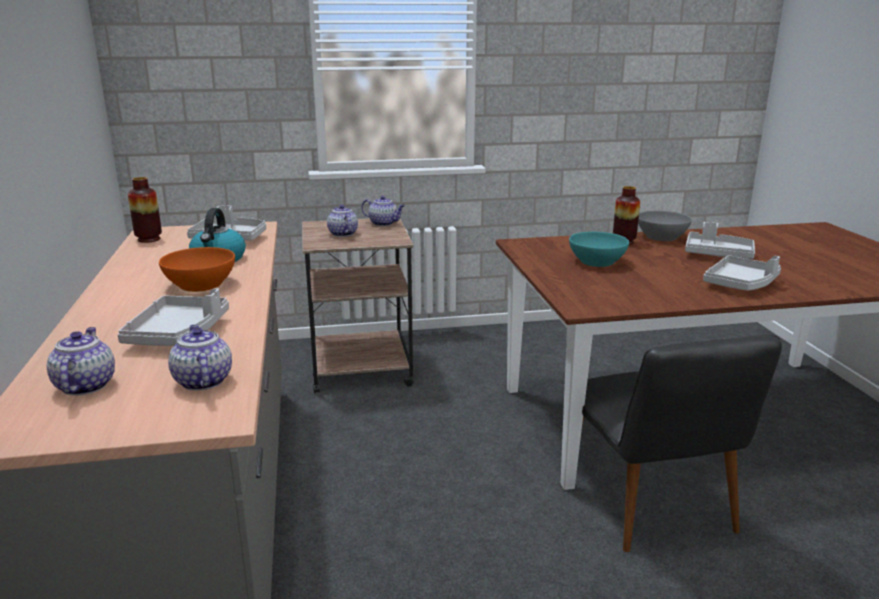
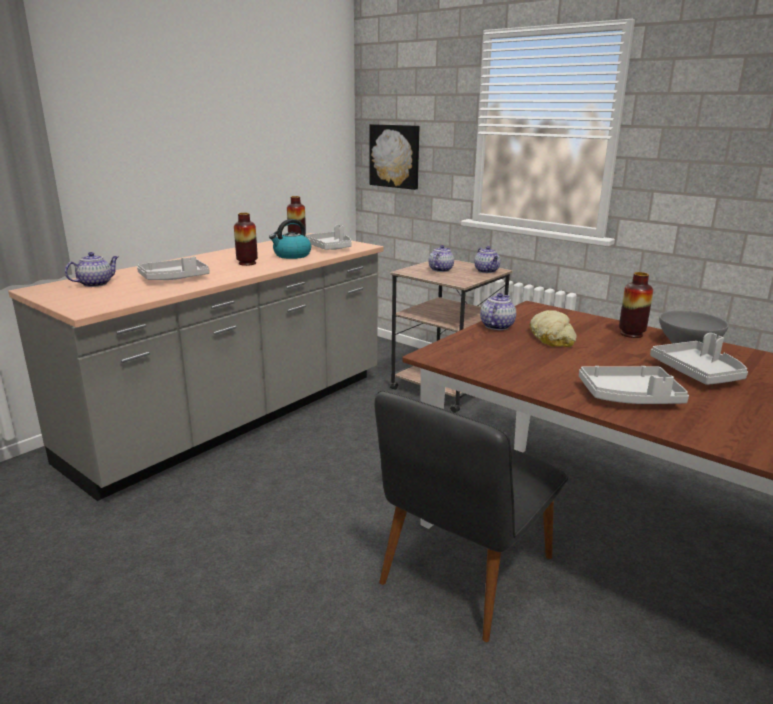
camera: 50 degrees right, 0 degrees up
orange bowl [159,247,235,292] -> vase [234,213,258,266]
teapot [168,324,232,391] -> teapot moved to [480,293,516,330]
turquoise bowl [569,232,629,267] -> bread [530,310,577,347]
none -> picture [369,124,419,190]

